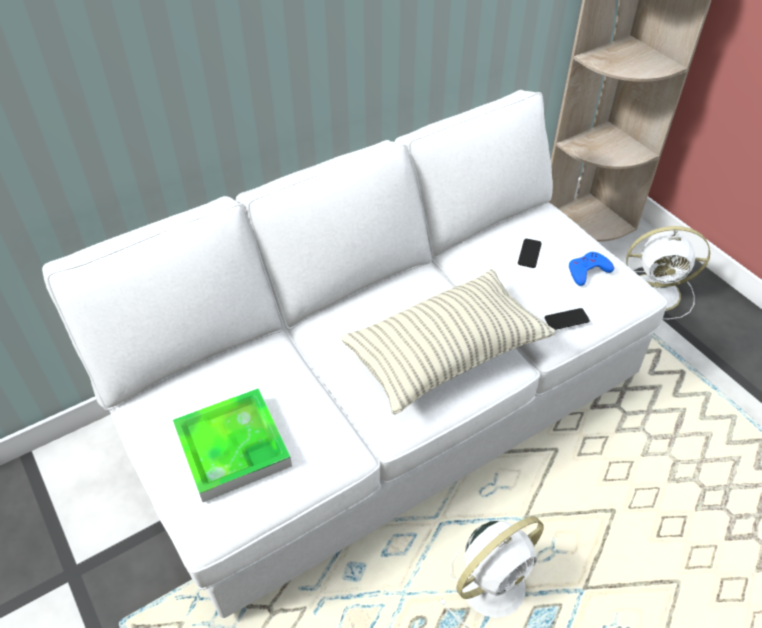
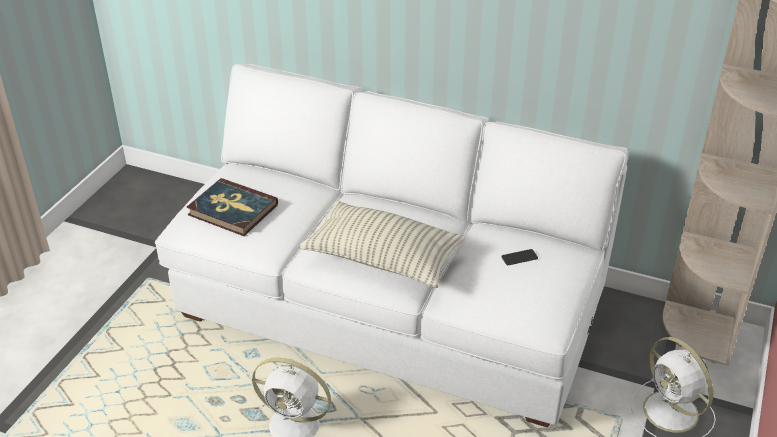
camera: 55 degrees right, 10 degrees down
tray [173,388,292,502] -> book [187,178,278,236]
phone [545,308,590,330] -> none
blue game controller [569,252,614,286] -> none

